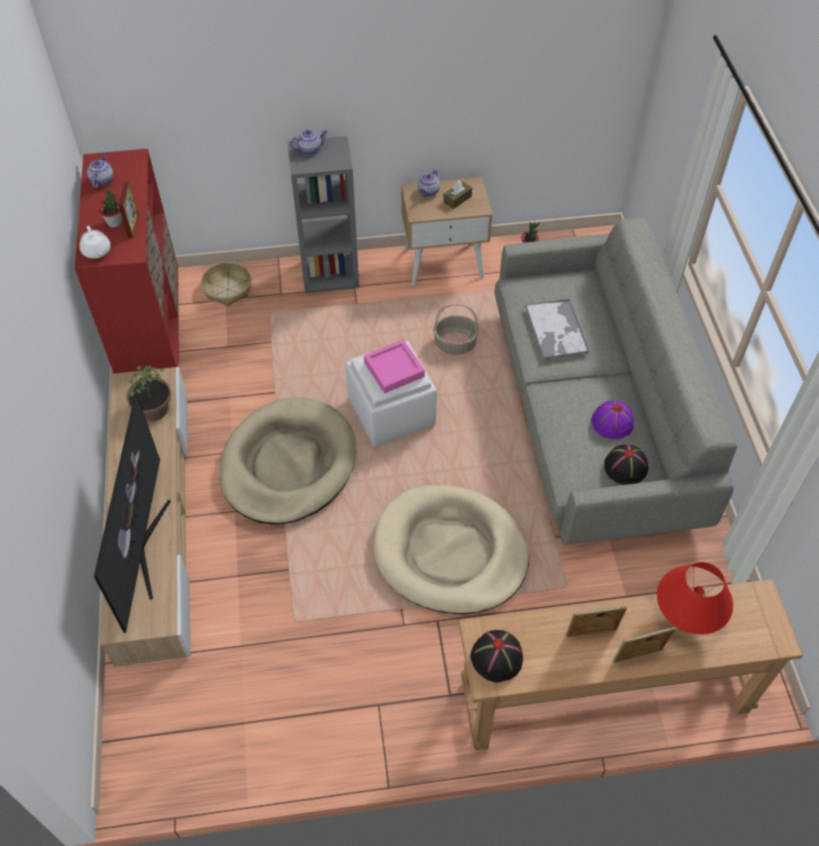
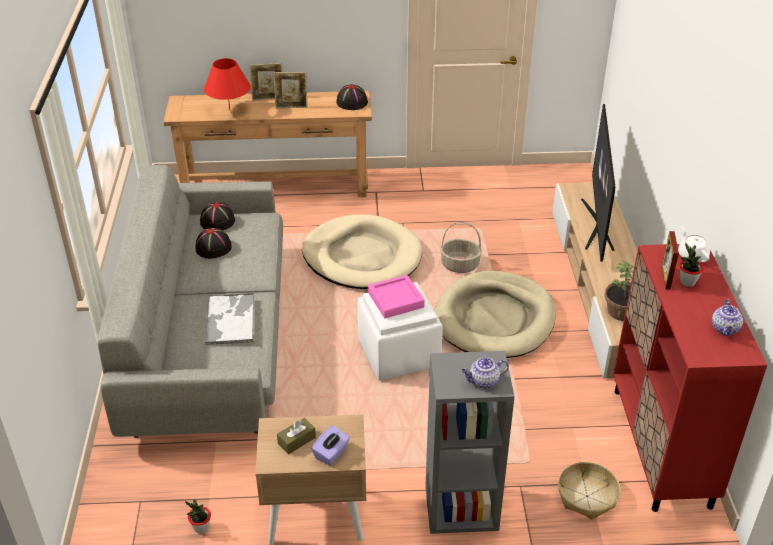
camera: 175 degrees left, 15 degrees down
teapot [418,169,440,197] -> purple tissue box [311,425,350,466]
basket [433,304,479,355] -> basket moved to [440,222,482,273]
purple hat [591,400,634,439] -> black hat [195,228,232,259]

